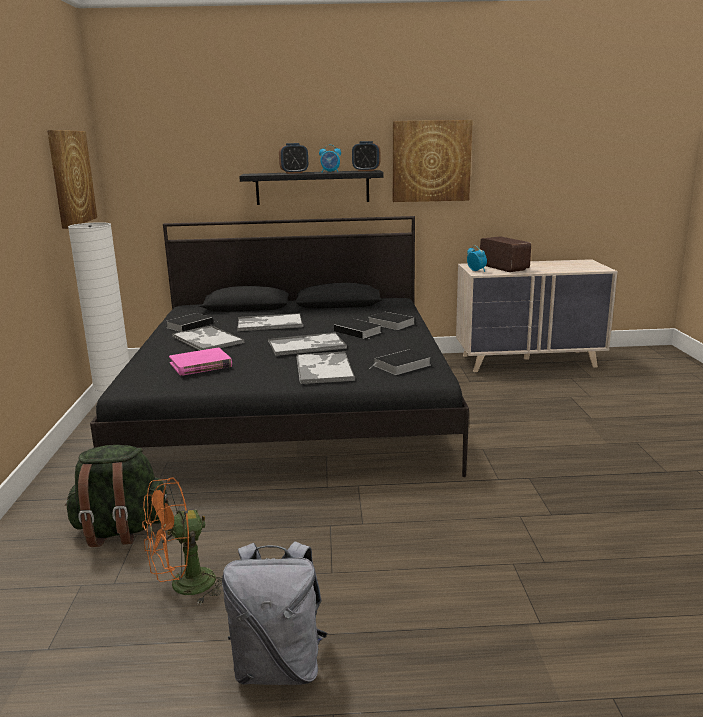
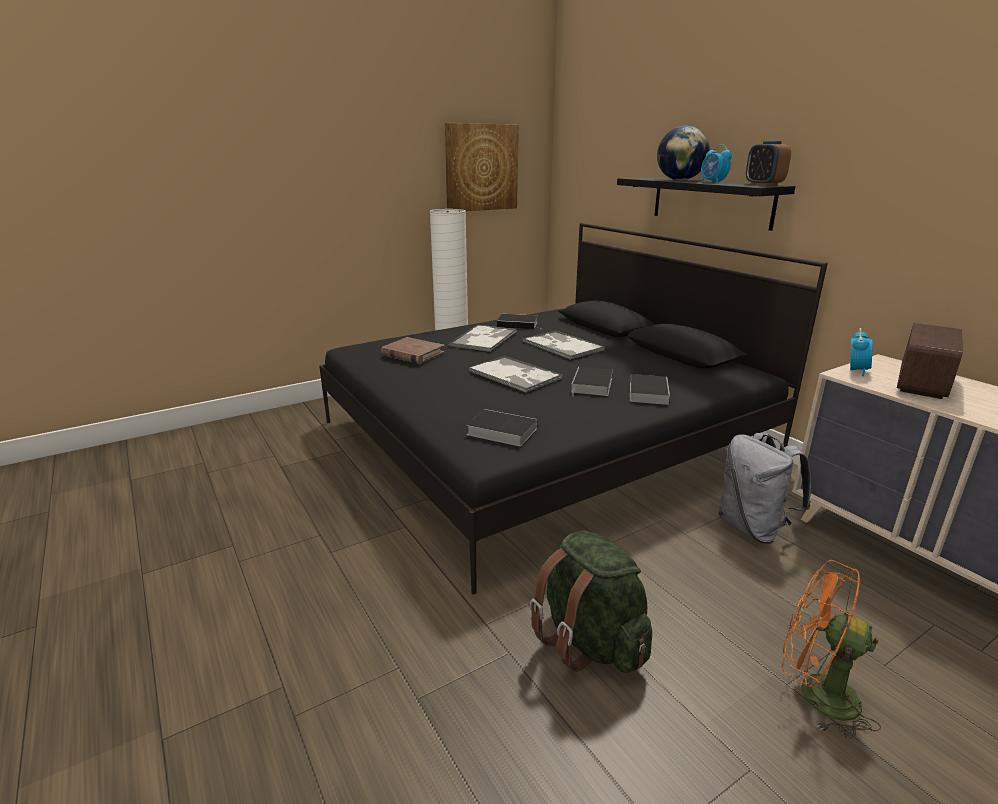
camera: 60 degrees right, 5 degrees up
green backpack [65,445,169,547] -> green backpack moved to [530,531,652,673]
orange fan [142,477,223,605] -> orange fan moved to [782,560,881,739]
pink book [169,347,232,376] -> brown book [381,337,445,364]
grey backpack [222,541,327,685] -> grey backpack moved to [718,433,811,544]
alarm clock [279,143,308,174] -> globe [657,126,710,180]
tray [296,351,355,384] -> none
picture [393,120,473,202] -> none

